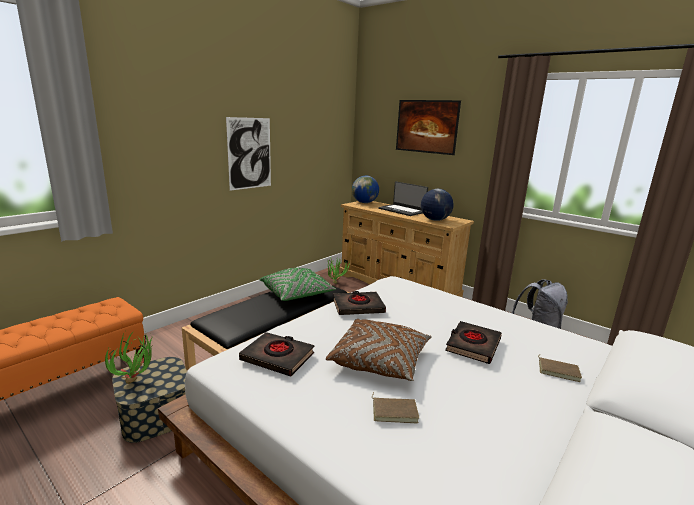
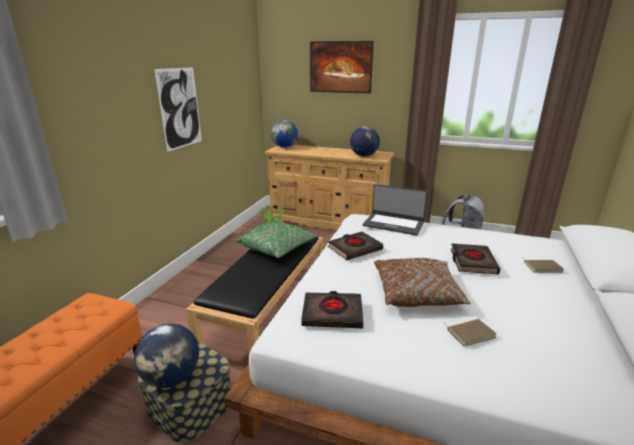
camera: 20 degrees left, 5 degrees up
potted plant [105,332,152,384] -> globe [134,323,199,388]
laptop [378,181,428,216] -> laptop moved to [363,184,428,235]

